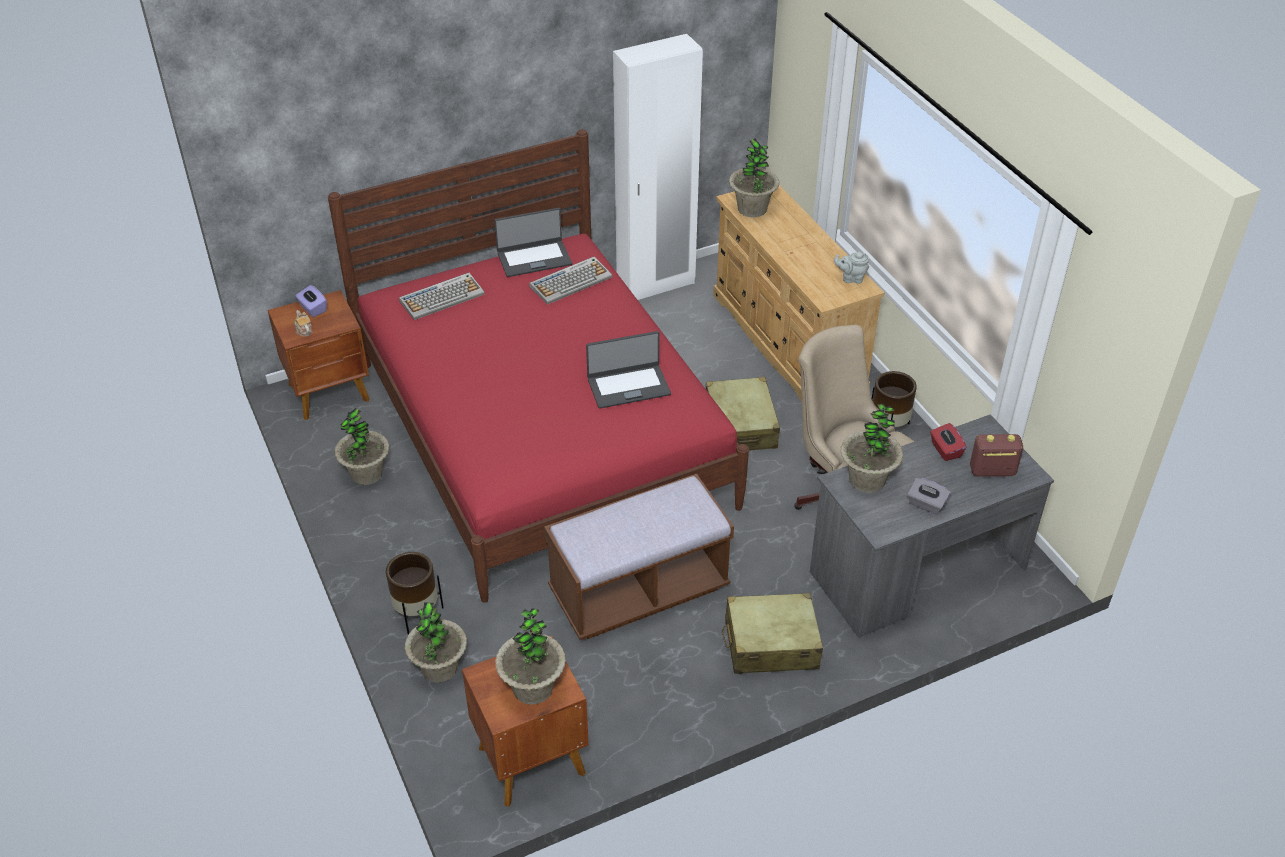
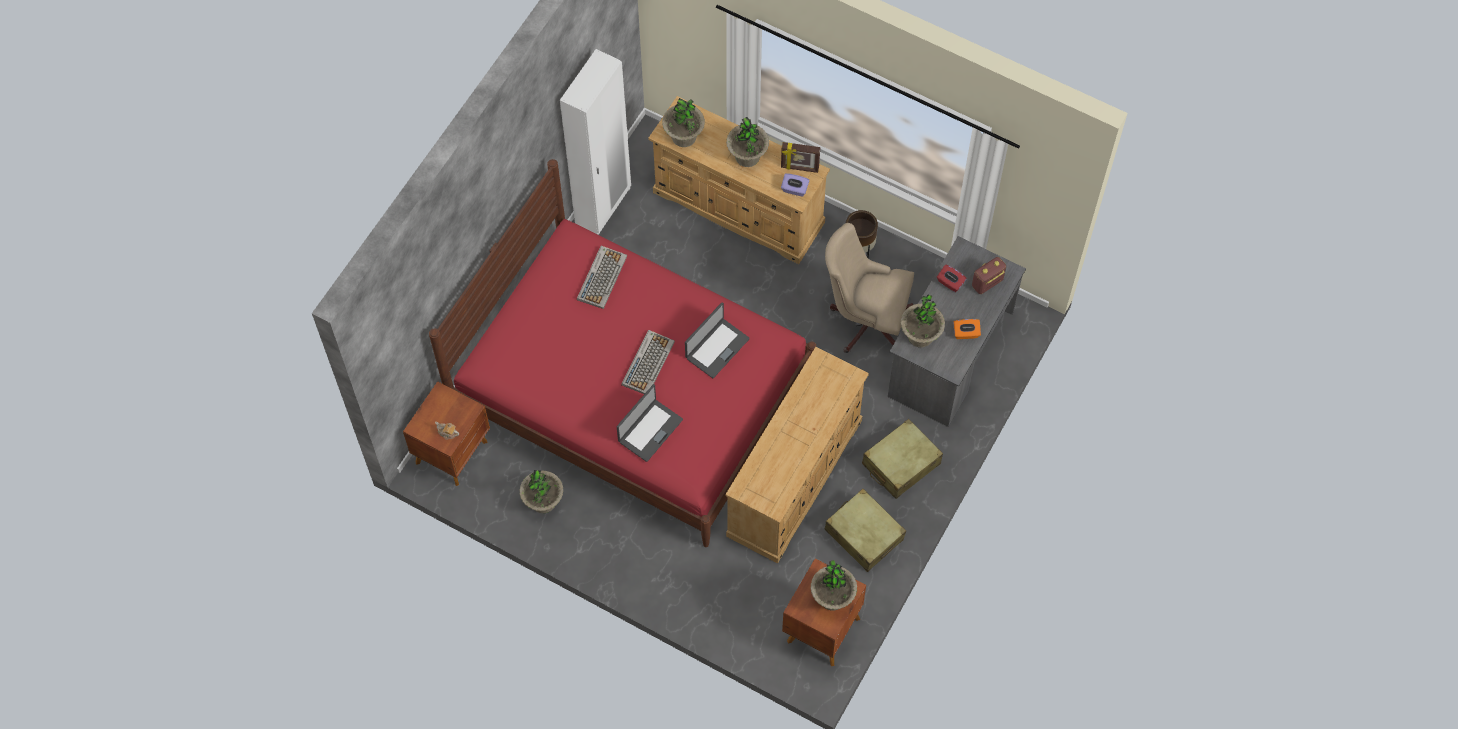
camera: 35 degrees left, 20 degrees up
purple tissue box [296,285,327,317] -> purple tissue box moved to [781,173,809,197]
brown planter [386,552,444,634] -> none
keyboard [399,273,485,320] -> keyboard moved to [621,330,675,394]
potted plant [405,602,467,683] -> potted plant moved to [726,117,769,167]
laptop [494,208,572,277] -> laptop moved to [617,384,683,462]
brown bench [544,474,734,640] -> beige dresser [725,347,869,563]
beige suitcase [706,377,780,451] -> beige suitcase moved to [824,489,906,572]
grey teapot [834,252,869,284] -> picture frame [781,142,820,173]
grey tissue box [907,478,951,515] -> orange tissue box [953,319,981,339]

